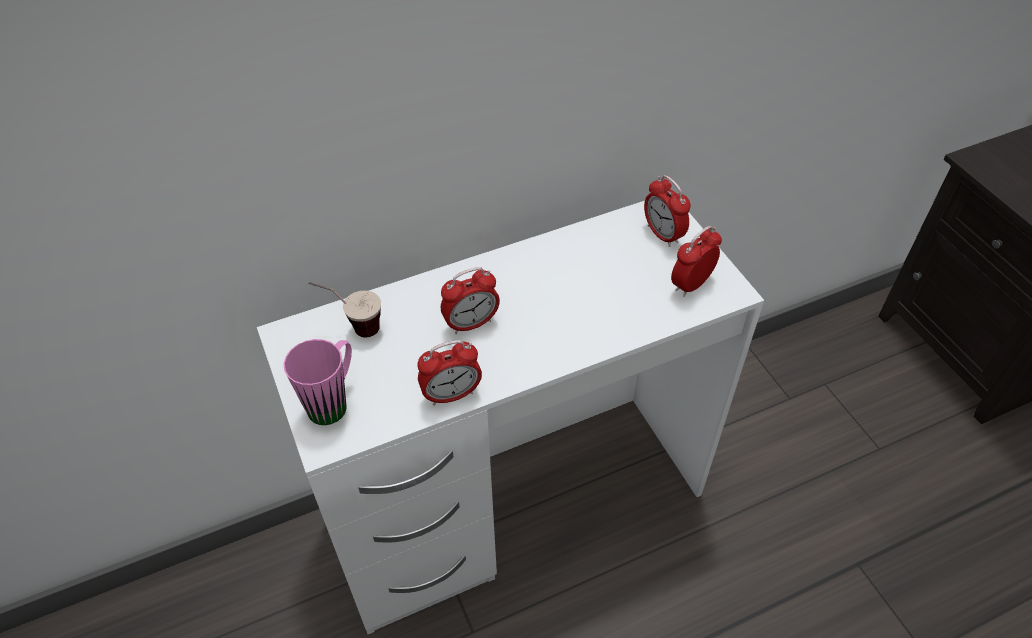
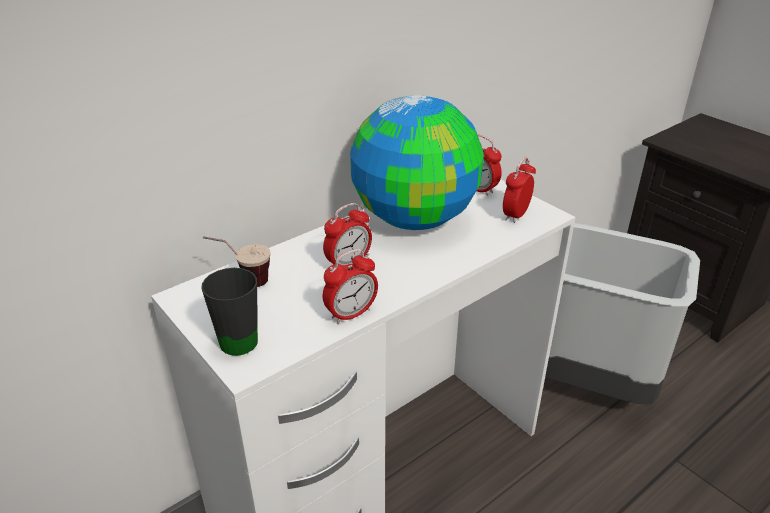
camera: 15 degrees left, 15 degrees down
pink mug [283,339,352,425] -> black mug [202,268,258,356]
none -> globe [350,95,484,230]
none -> grey trash can [545,223,700,404]

